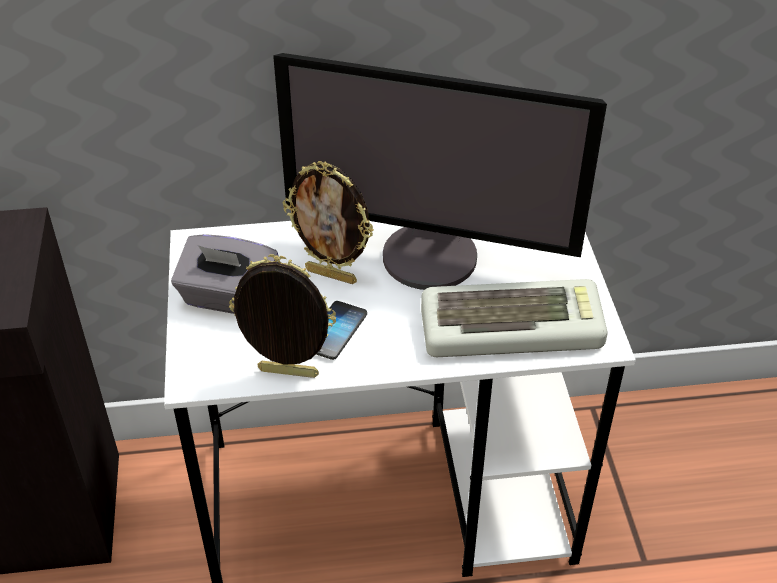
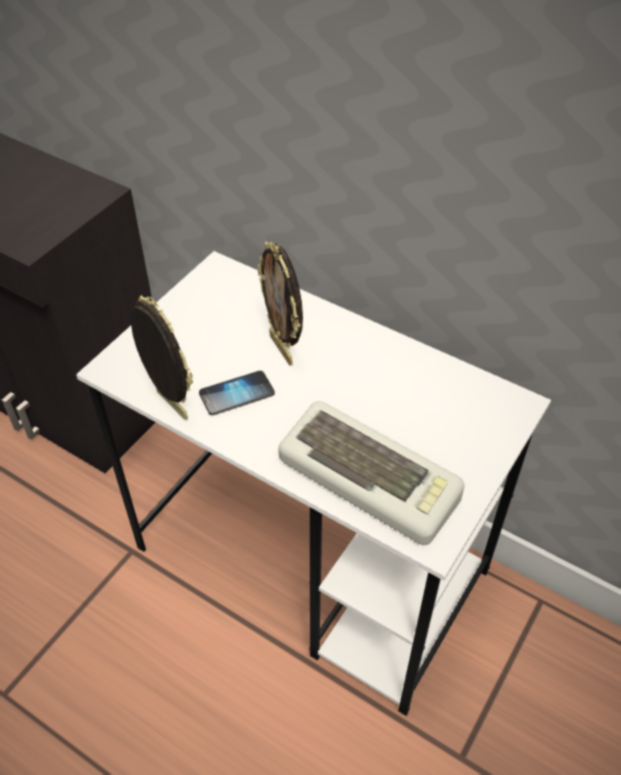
camera: 40 degrees right, 5 degrees up
grey tissue box [171,234,278,314] -> none
monitor [273,53,607,290] -> none

